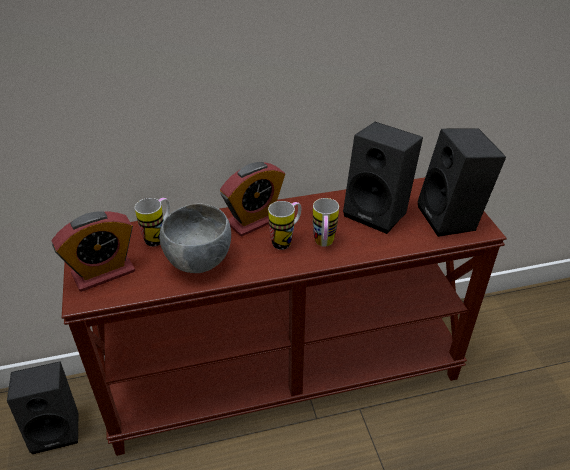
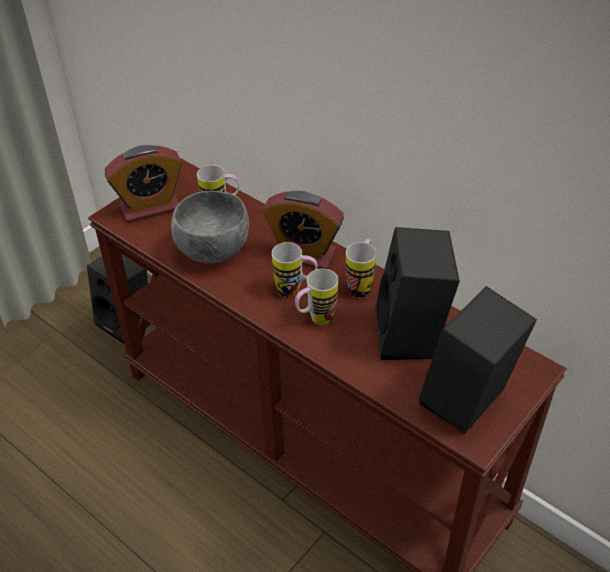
camera: 55 degrees right, 5 degrees up
alarm clock [52,211,135,292] -> alarm clock turned 45 degrees counterclockwise [104,145,182,223]
none -> mug [346,239,377,298]

